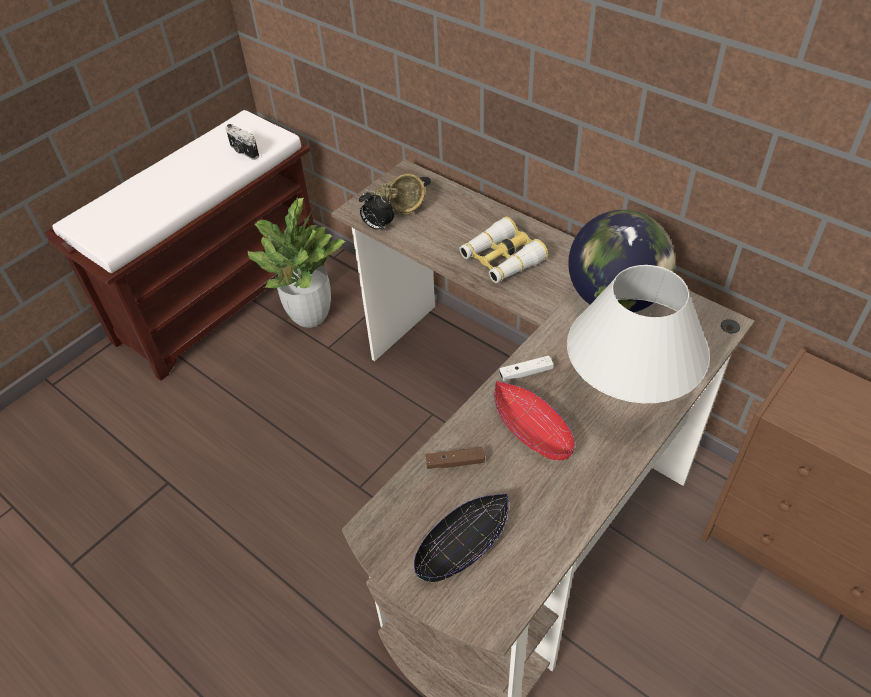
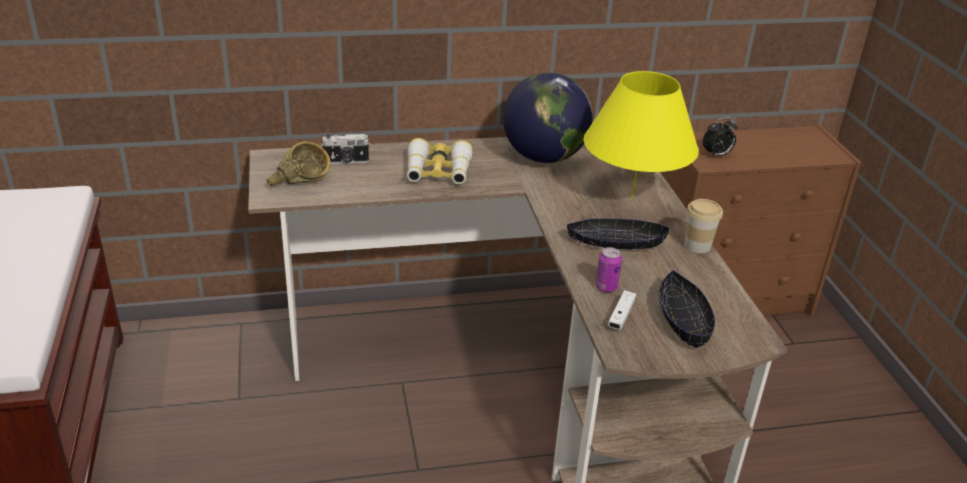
camera: 55 degrees left, 15 degrees down
camera [225,124,259,160] -> camera moved to [321,134,370,164]
potted plant [248,196,345,328] -> none
alarm clock [359,190,394,231] -> alarm clock moved to [703,117,738,157]
brown game controller [425,447,485,469] -> can [595,247,622,292]
red bowl [494,381,575,461] -> black bowl [567,218,670,250]
white game controller [499,355,553,381] -> white game controller moved to [608,290,636,330]
white table lamp [567,265,710,403] -> yellow table lamp [584,71,699,198]
none -> cup [685,199,723,253]

